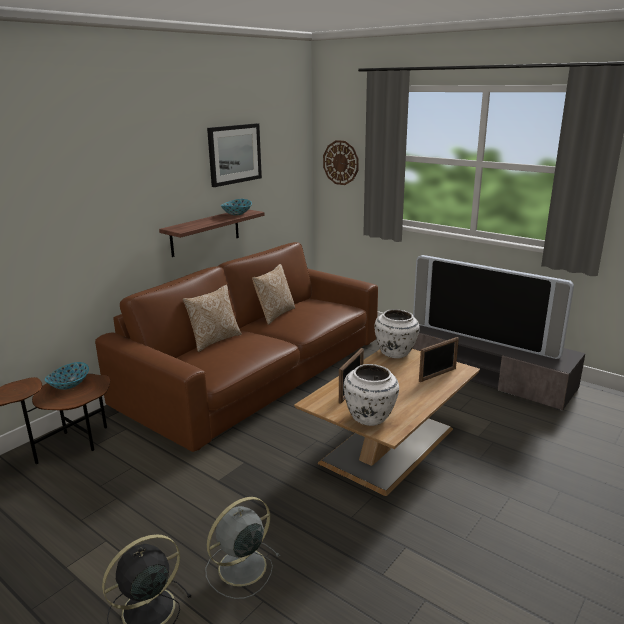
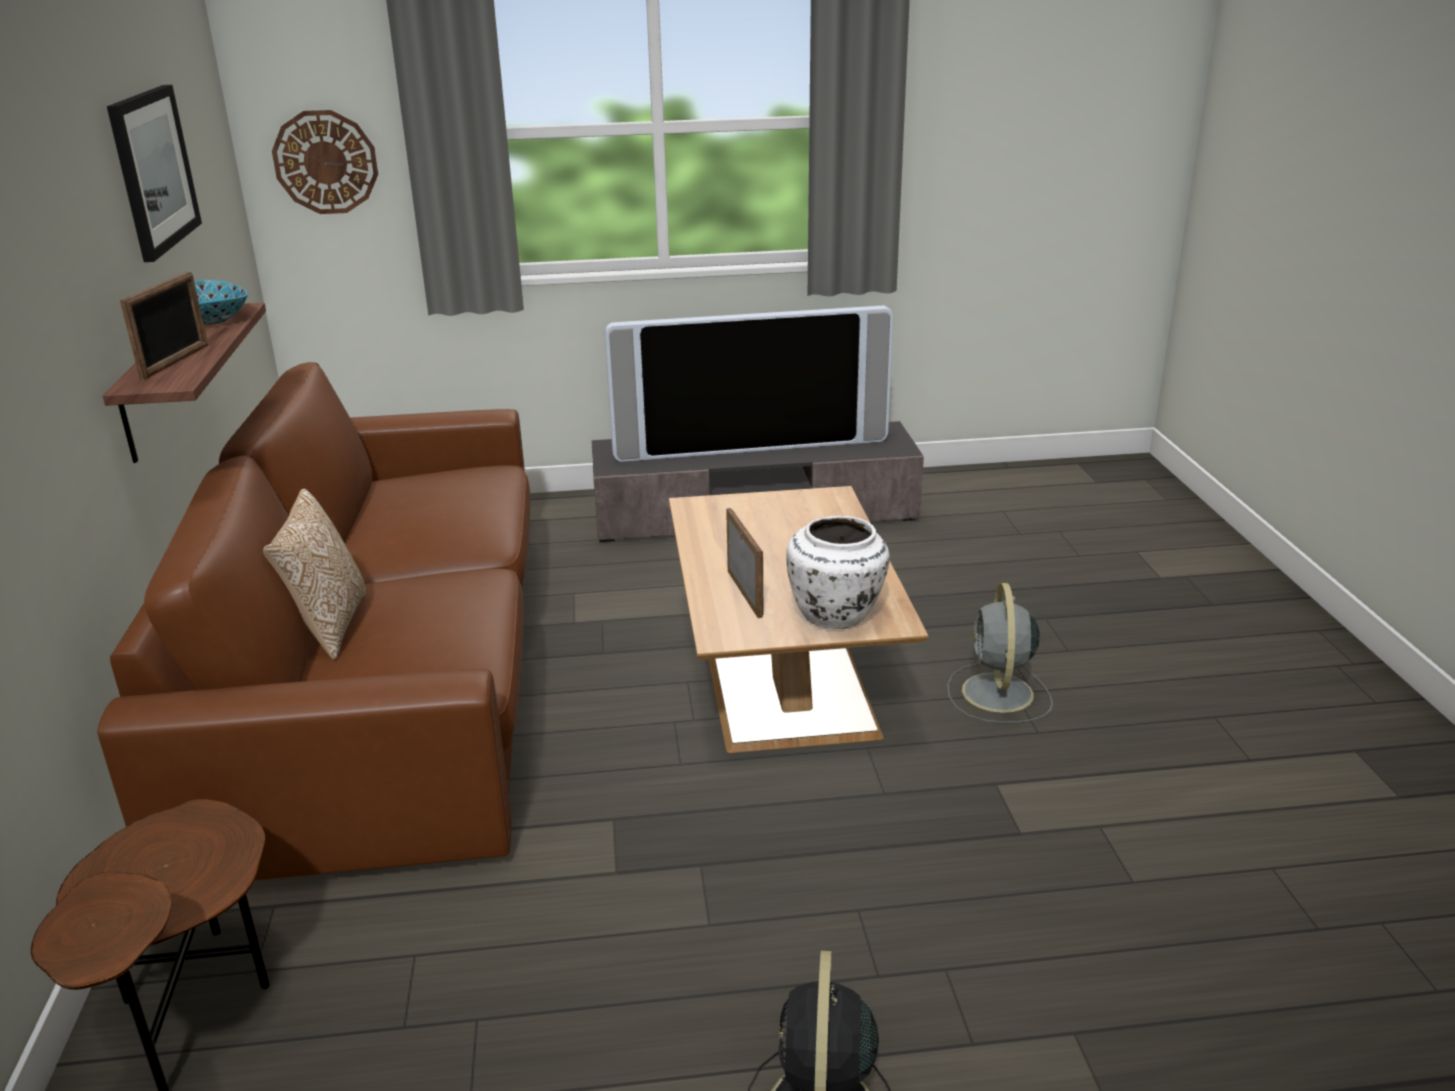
camera: 45 degrees left, 5 degrees up
bowl [45,362,89,390] -> none
grey fan [205,497,280,599] -> grey fan moved to [947,583,1053,723]
pillow [252,264,295,325] -> none
white vase [374,309,420,358] -> none
picture frame [419,337,459,382] -> picture frame moved to [120,271,208,380]

